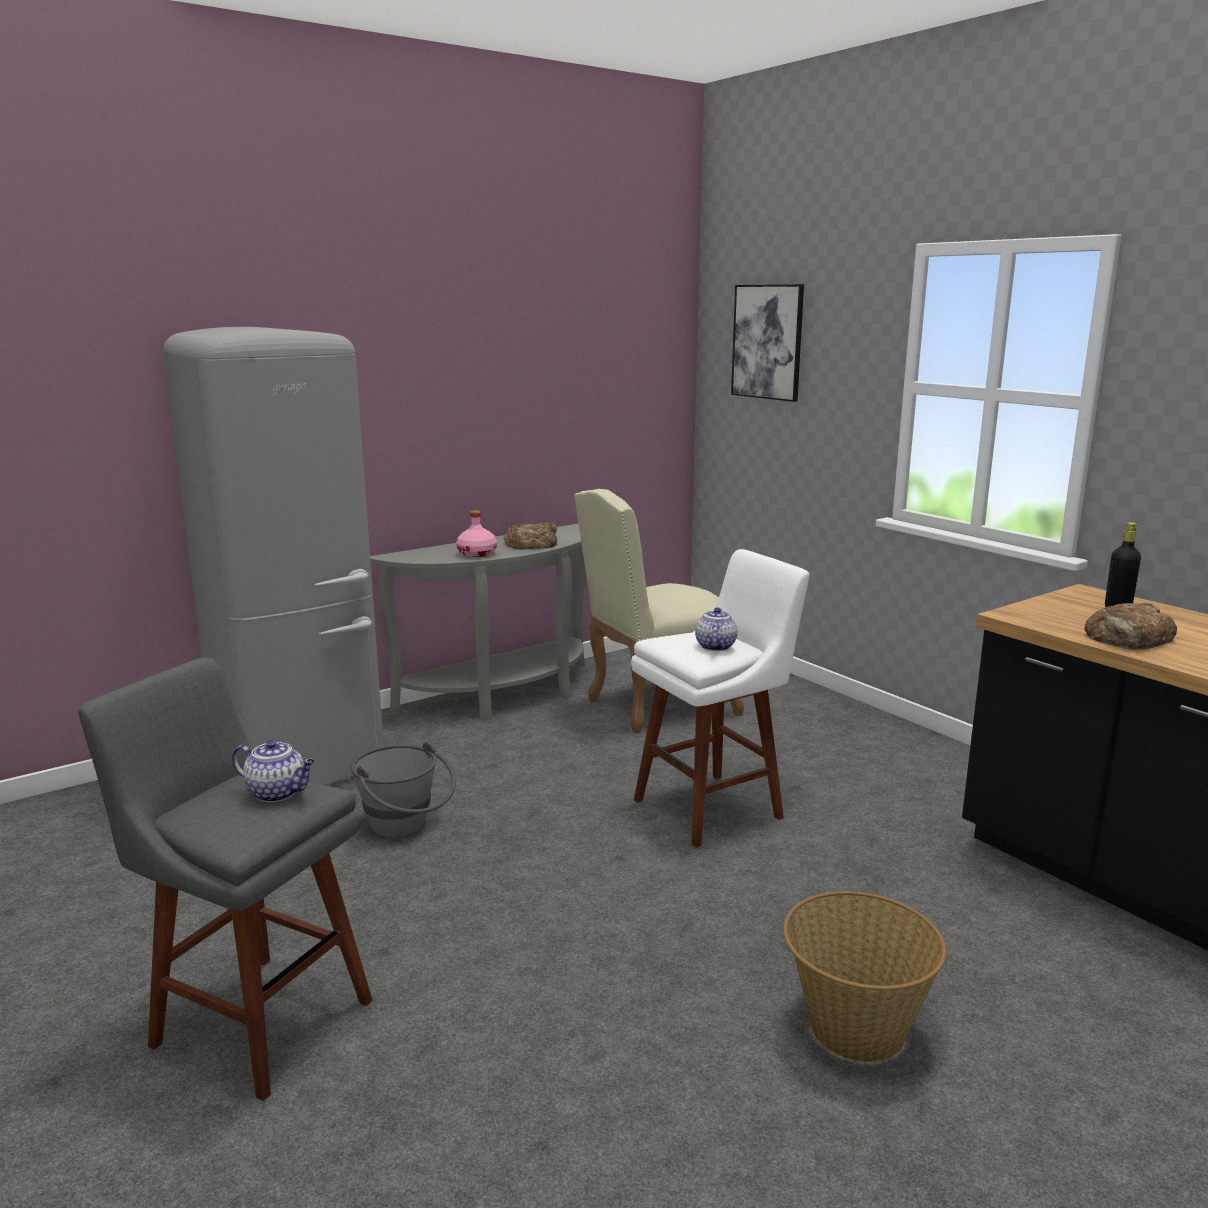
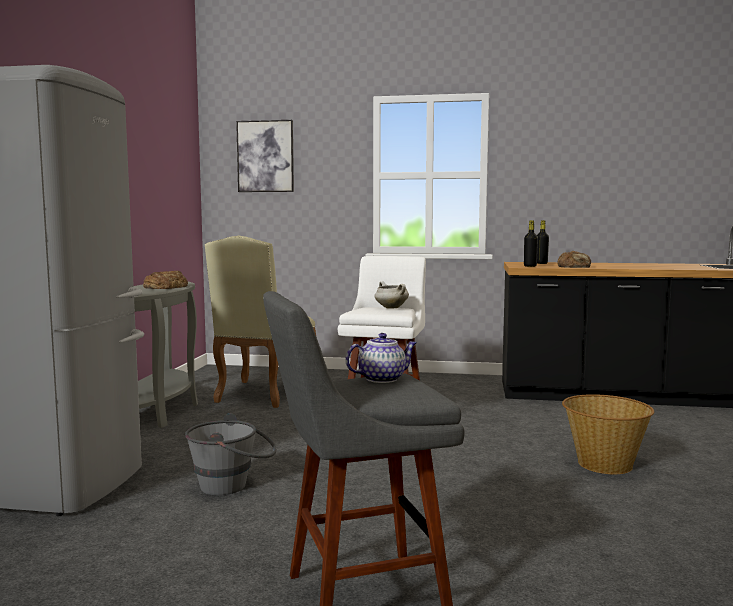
camera: 45 degrees left, 10 degrees down
pink bottle [456,510,497,557] -> none
teapot [695,608,737,651] -> white cooking pot [374,281,409,309]
none -> black bottle [524,220,538,267]

